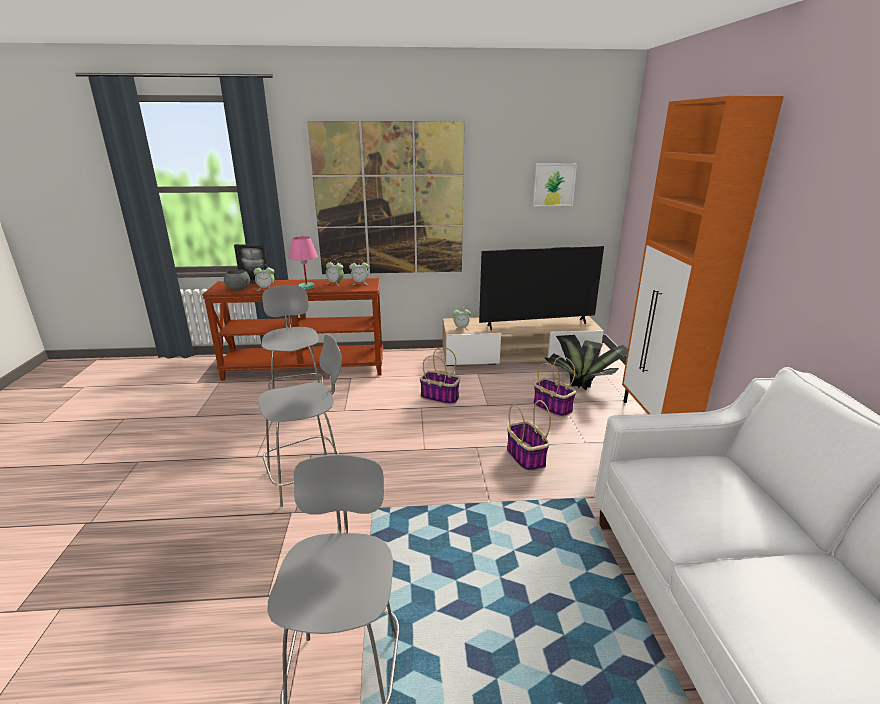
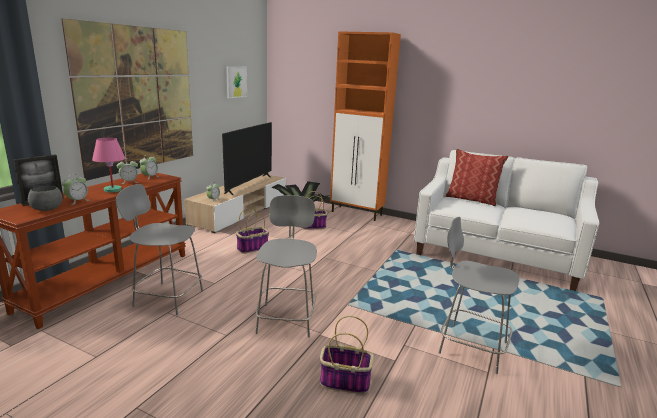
camera: 60 degrees left, 5 degrees down
basket [507,400,551,472] -> basket moved to [320,316,374,394]
none -> pillow [445,149,508,206]

